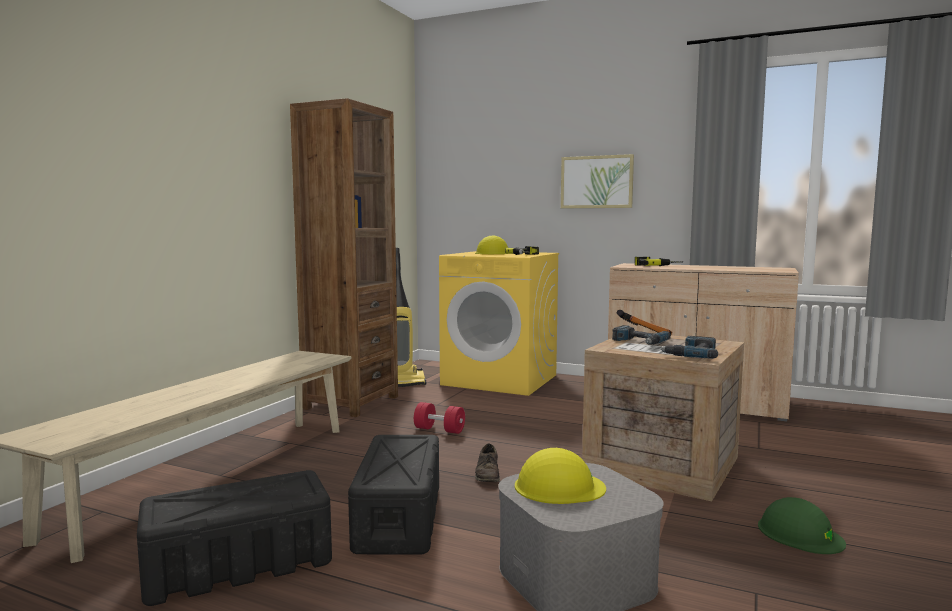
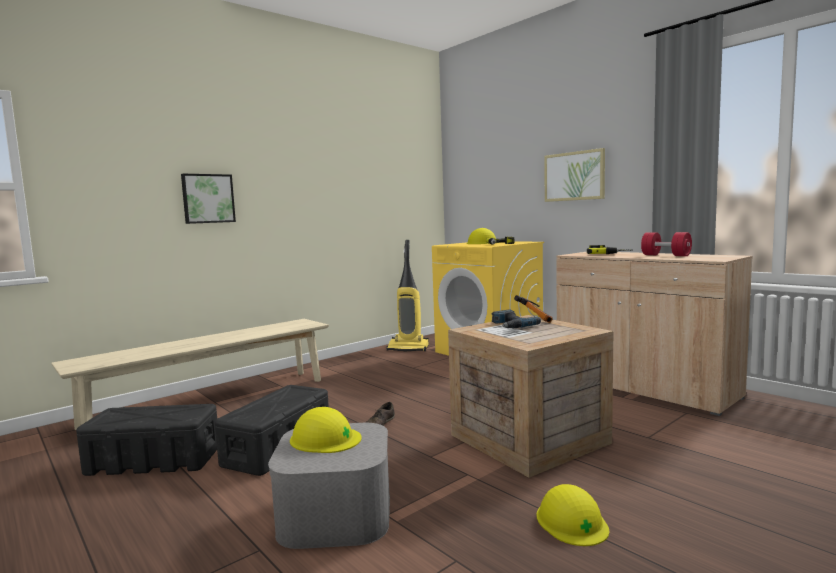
camera: 25 degrees right, 0 degrees up
brown bookcase [290,98,398,417] -> none
red dumbbell [414,402,465,434] -> red dumbbell moved to [641,232,692,256]
power drill [660,336,718,359] -> none
green hard hat [758,497,846,554] -> yellow hard hat [537,484,609,546]
none -> picture [181,174,236,224]

